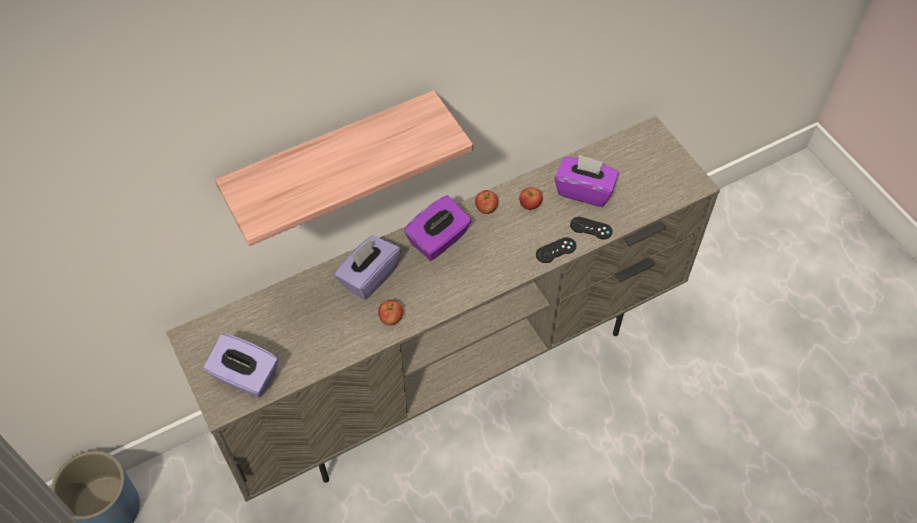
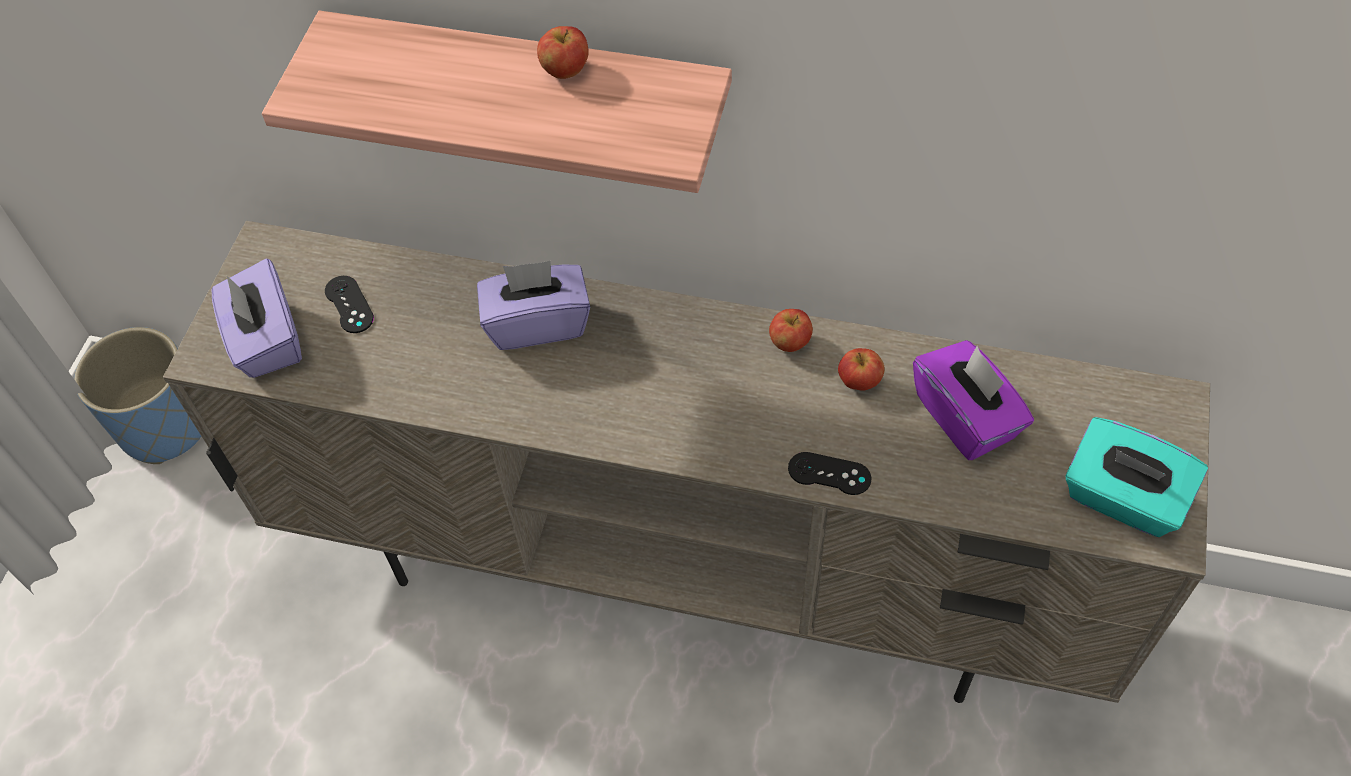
camera: 45 degrees right, 0 degrees up
apple [378,300,403,325] -> apple moved to [537,26,589,79]
purple tissue box [404,195,472,260] -> none
black game controller [570,217,613,240] -> black game controller moved to [325,276,374,333]
none -> turquoise tissue box [1065,417,1208,537]

